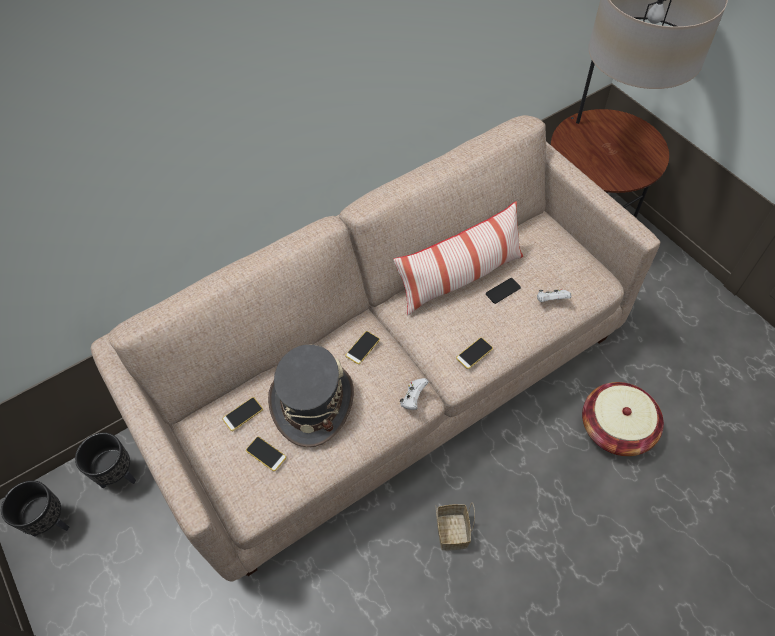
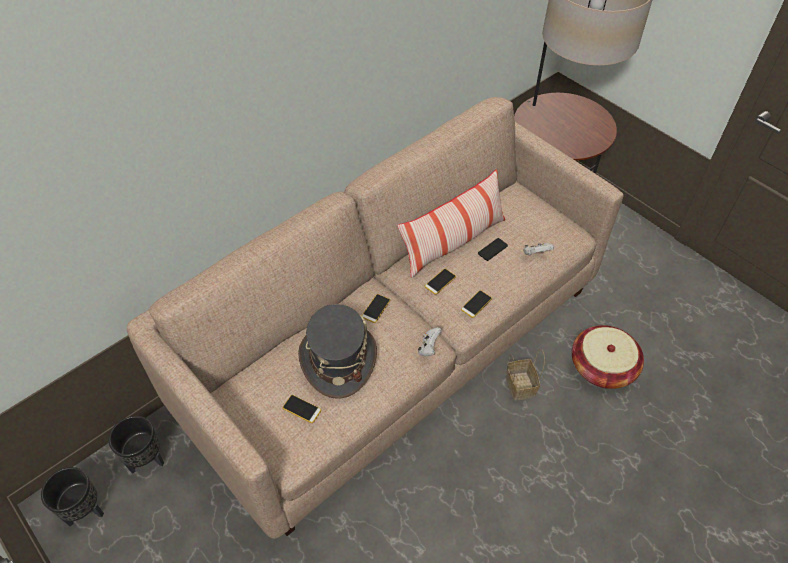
camera: 10 degrees left, 5 degrees down
phone [222,397,263,431] -> phone moved to [425,269,456,295]
basket [436,502,475,550] -> basket moved to [506,349,545,401]

